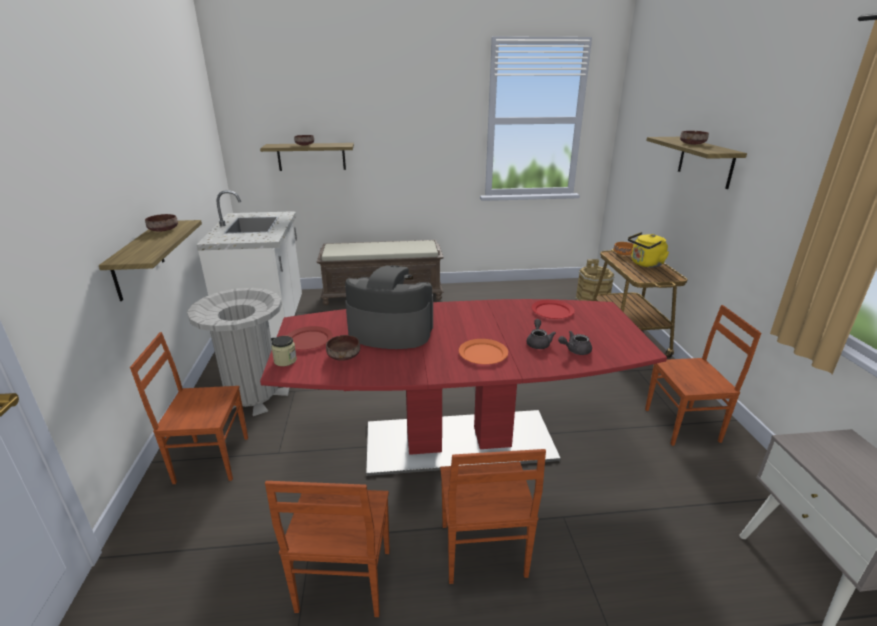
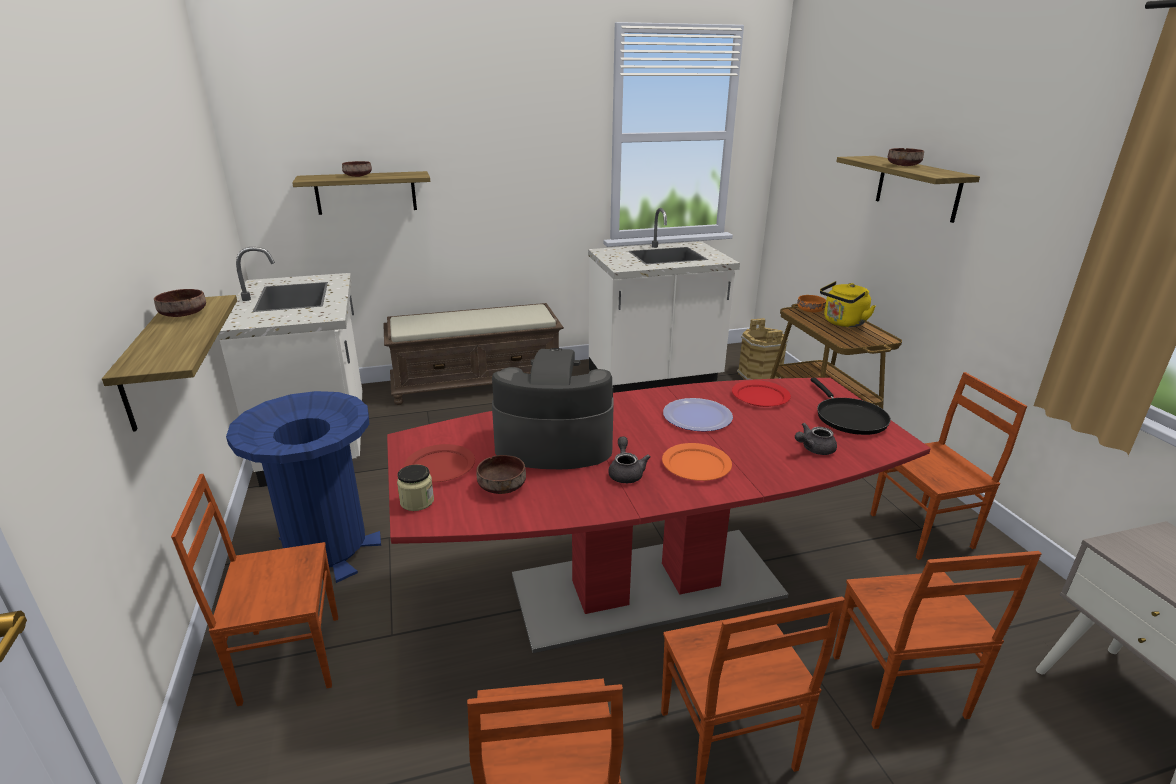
camera: 10 degrees left, 0 degrees up
grey trash can [187,288,290,416] -> blue trash can [226,391,381,583]
grey teapot [526,319,556,349] -> grey teapot moved to [608,436,651,483]
none -> white counter [588,208,740,393]
none -> plate [663,398,733,432]
none -> black frying pan [810,378,891,435]
none -> brown chair [833,551,1042,729]

